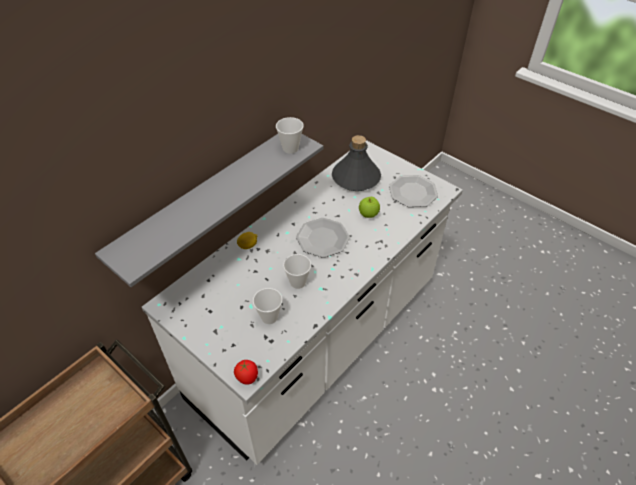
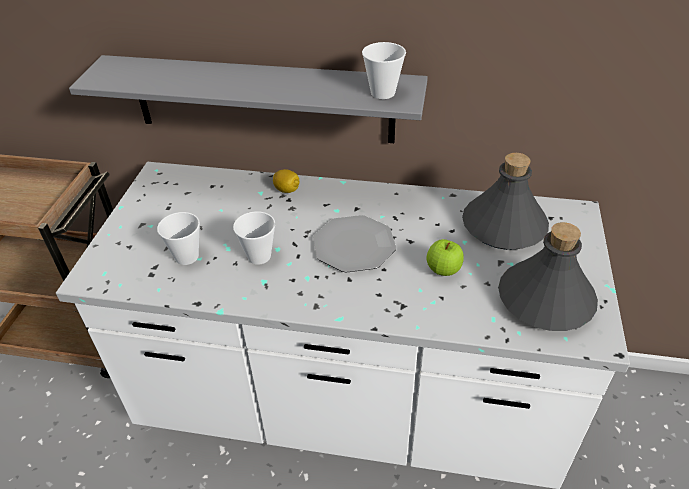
camera: 60 degrees right, 5 degrees down
tomato [234,360,258,385] -> none
plate [389,175,438,207] -> grey bottle [498,222,598,331]

